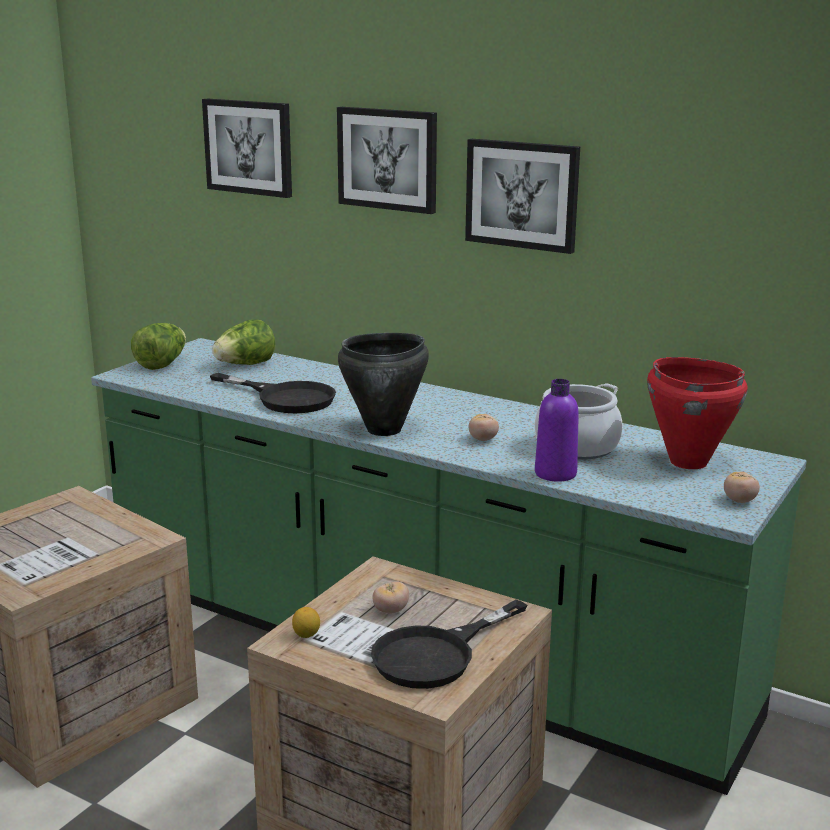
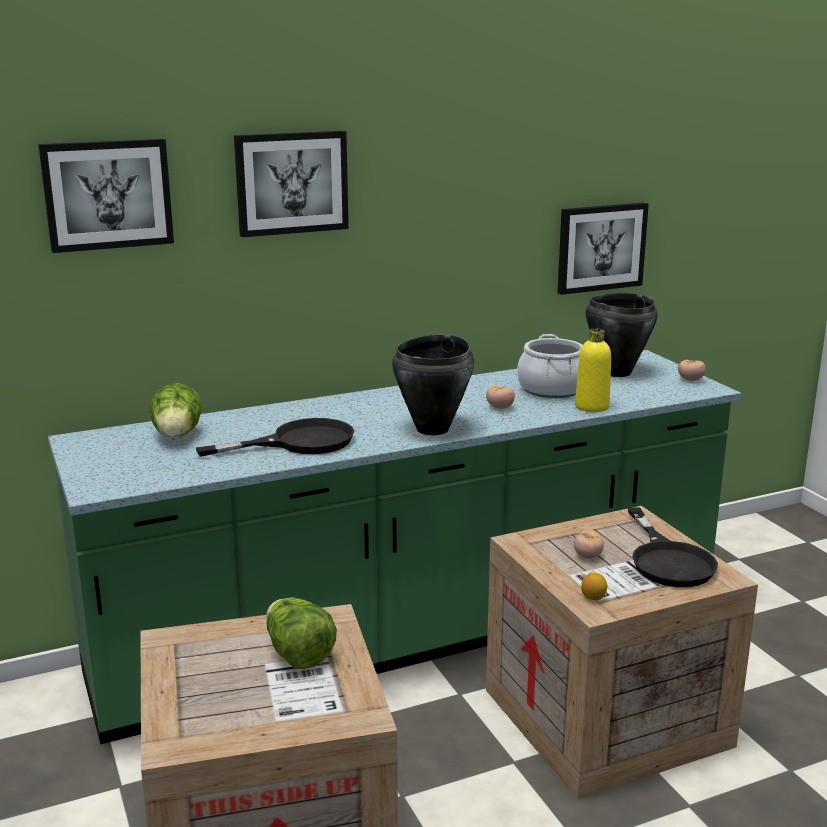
camera: 55 degrees left, 0 degrees up
lettuce [131,323,186,370] -> lettuce moved to [266,597,337,669]
picture [465,139,580,254] -> picture moved to [558,202,649,295]
purple bottle [535,379,579,481] -> yellow bottle [575,328,611,412]
red cooking pot [647,357,748,469] -> black cooking pot [585,293,658,377]

